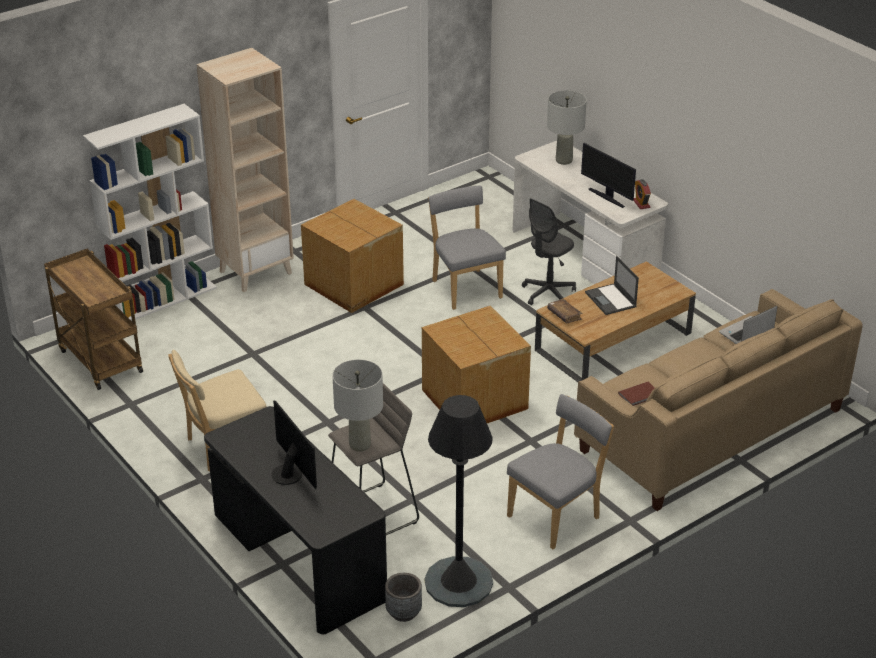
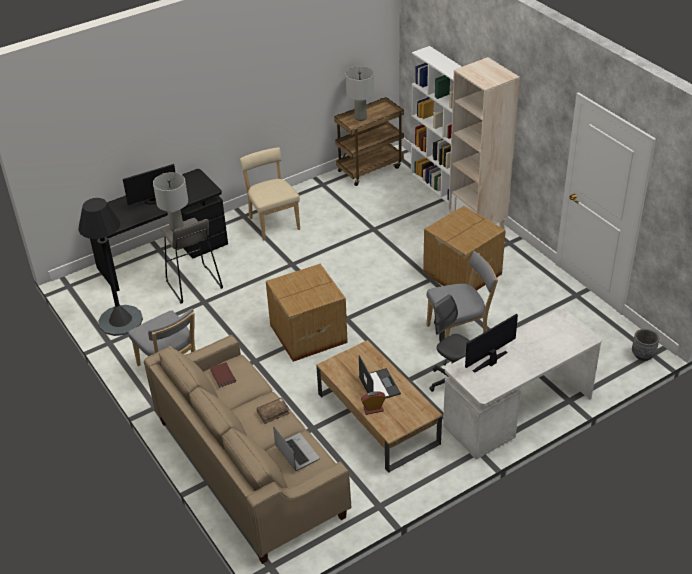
camera: 95 degrees right, 5 degrees up
grey planter [385,573,422,622] -> grey planter moved to [632,329,659,361]
grey table lamp [547,90,587,165] -> grey table lamp moved to [346,66,374,121]
brown book [547,299,583,323] -> brown book moved to [257,398,290,424]
laptop [585,256,639,315] -> laptop turned 90 degrees clockwise [359,355,401,399]
alarm clock [633,179,651,209] -> alarm clock moved to [361,391,386,415]

